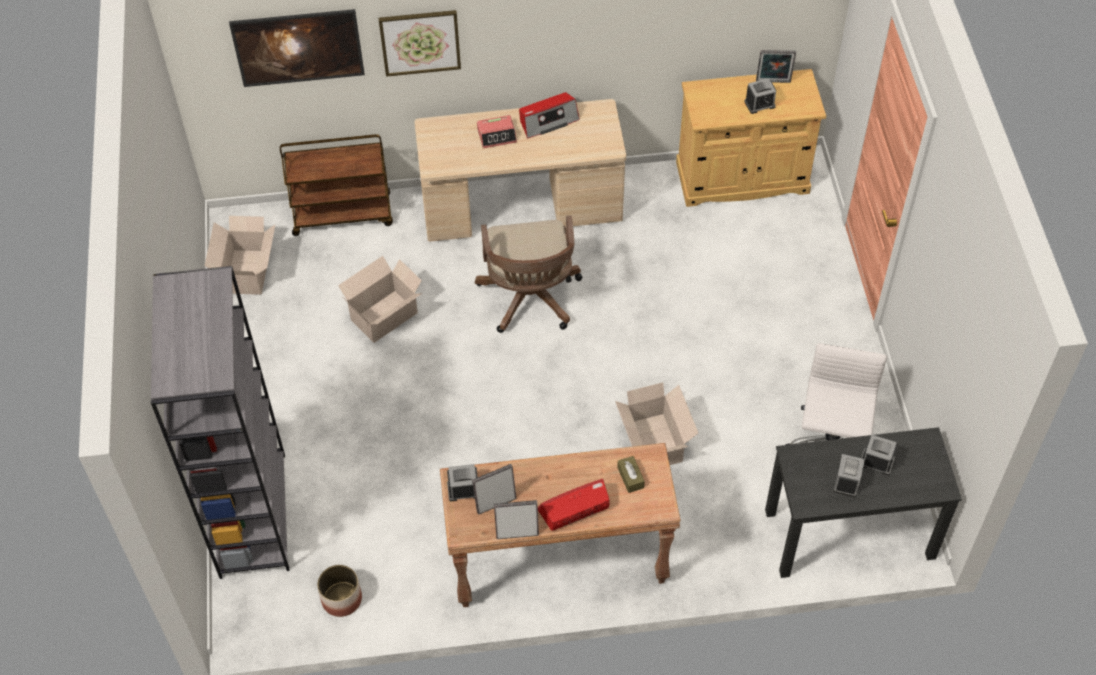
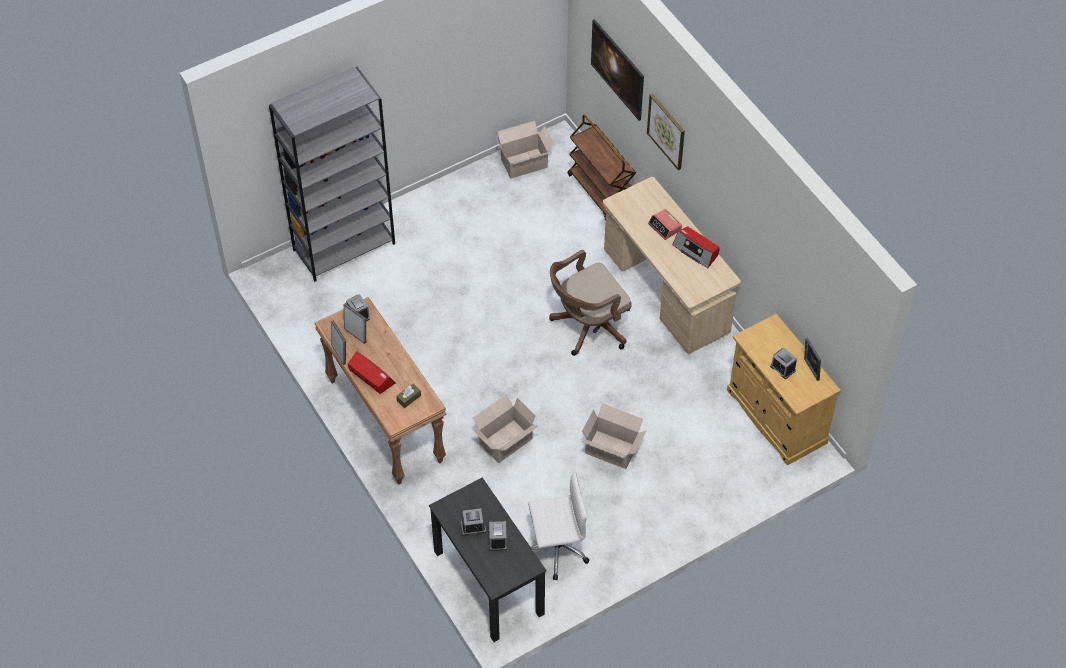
camera: 65 degrees right, 0 degrees up
planter [317,565,362,617] -> none
cardboard box [338,256,422,343] -> cardboard box moved to [582,403,646,469]

